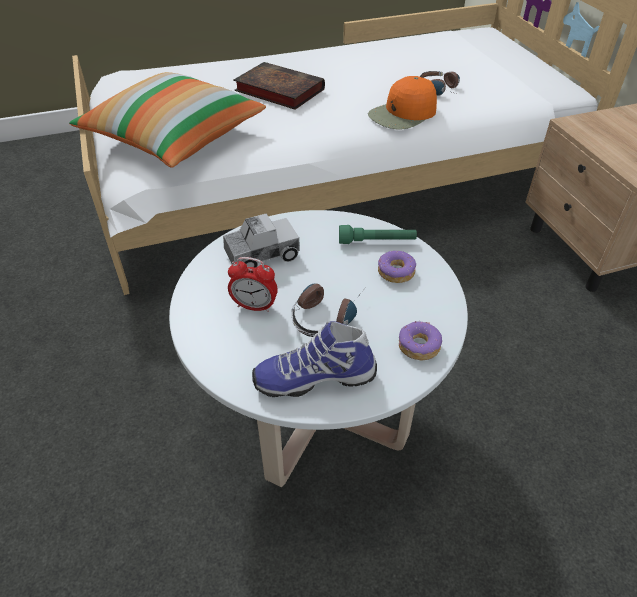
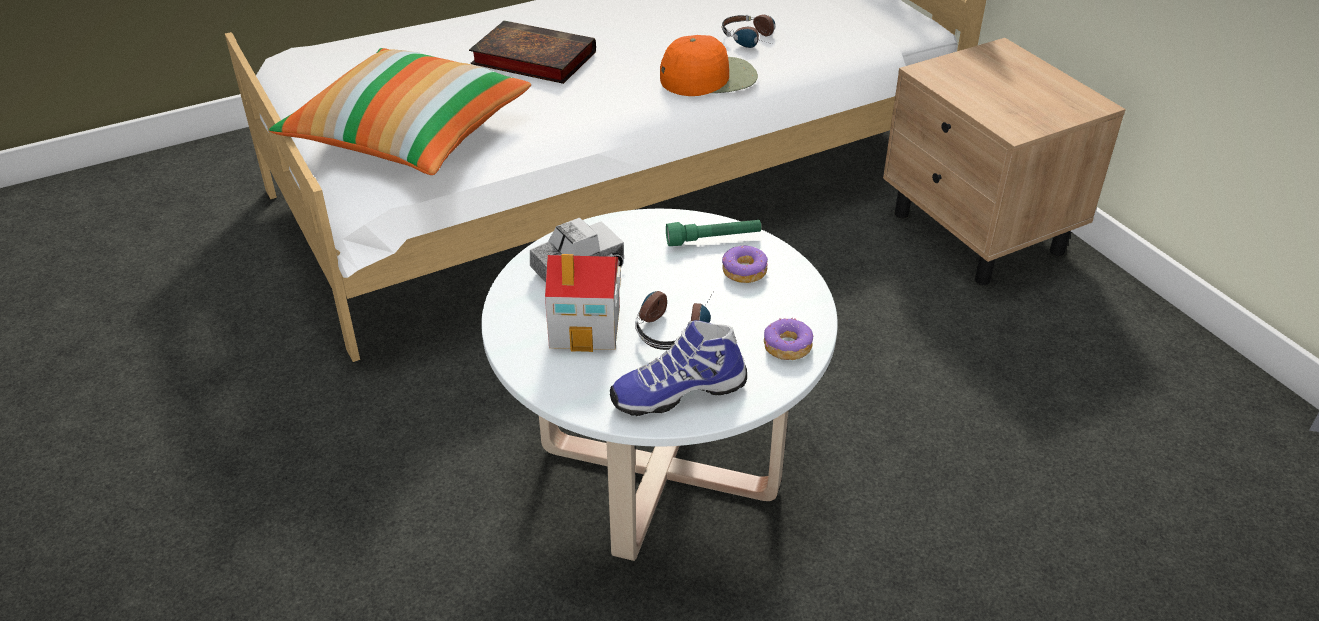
camera: 10 degrees left, 5 degrees down
alarm clock [228,257,278,312] -> toy house [545,254,621,352]
orange cap [368,76,437,130] -> orange cap turned 150 degrees counterclockwise [660,35,758,96]

